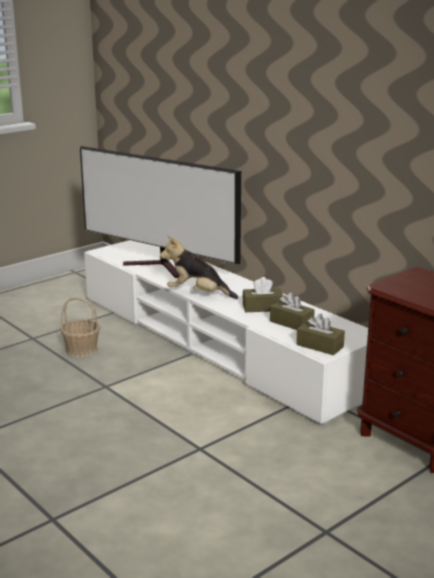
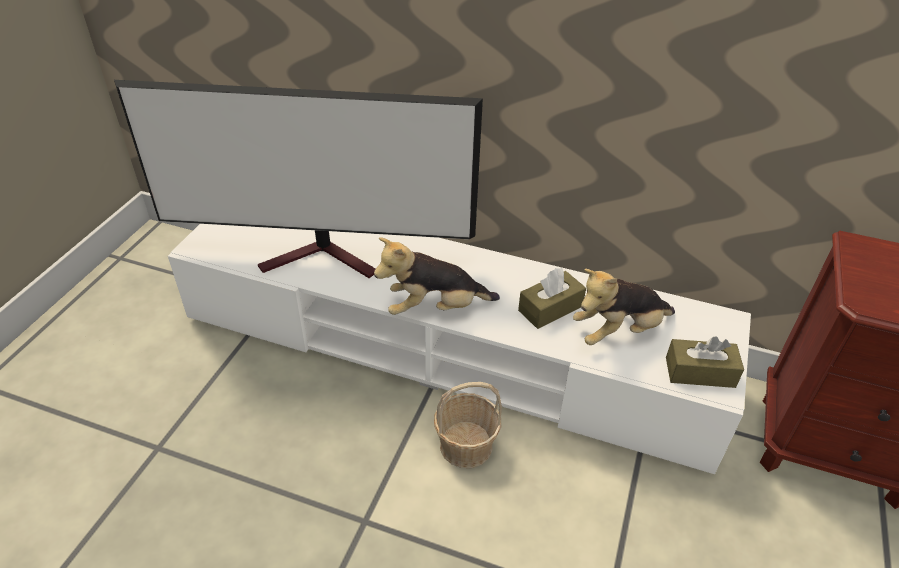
camera: 30 degrees left, 20 degrees up
basket [60,297,100,358] -> basket moved to [434,382,502,468]
brown tissue box [270,292,315,330] -> plush toy [573,269,675,345]

